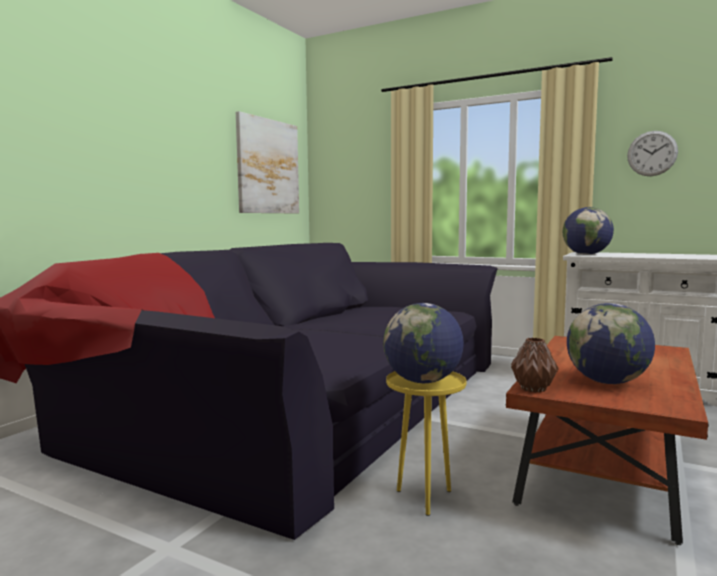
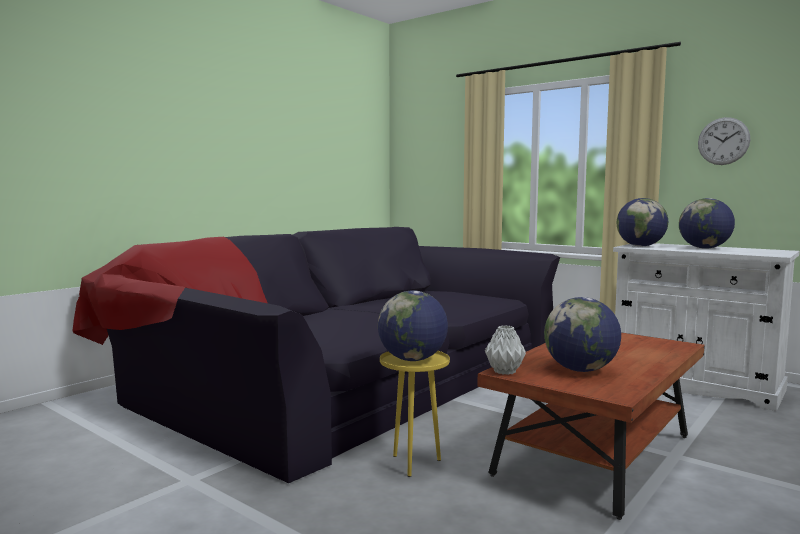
camera: 10 degrees right, 0 degrees up
picture [236,111,299,214] -> none
brown vase [511,338,559,393] -> grey vase [485,325,526,375]
none -> globe [679,198,735,249]

